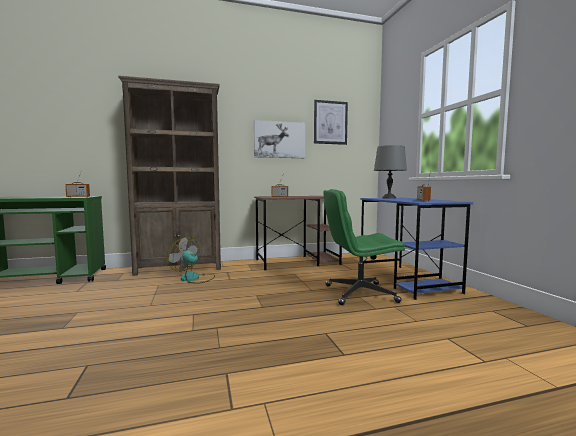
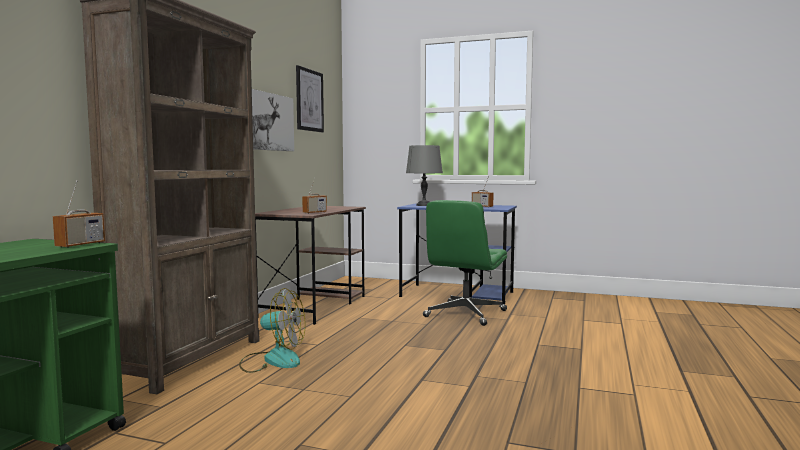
camera: 55 degrees left, 0 degrees up
fan [168,237,215,284] -> fan turned 150 degrees counterclockwise [239,288,305,373]

